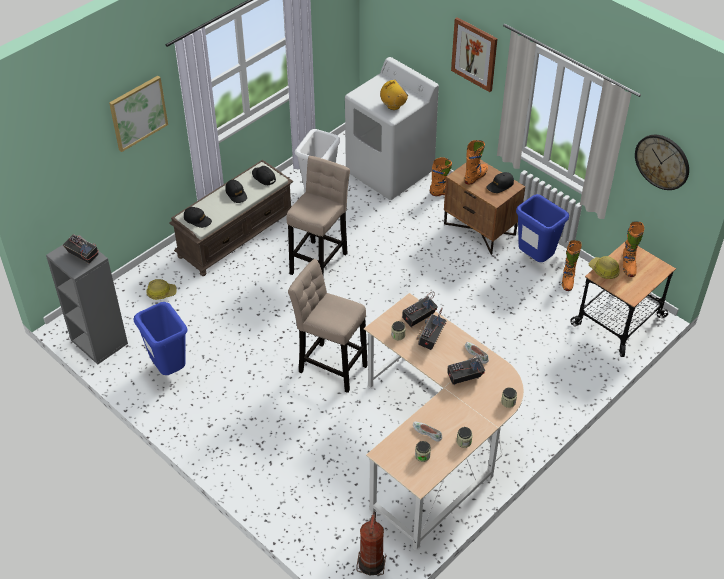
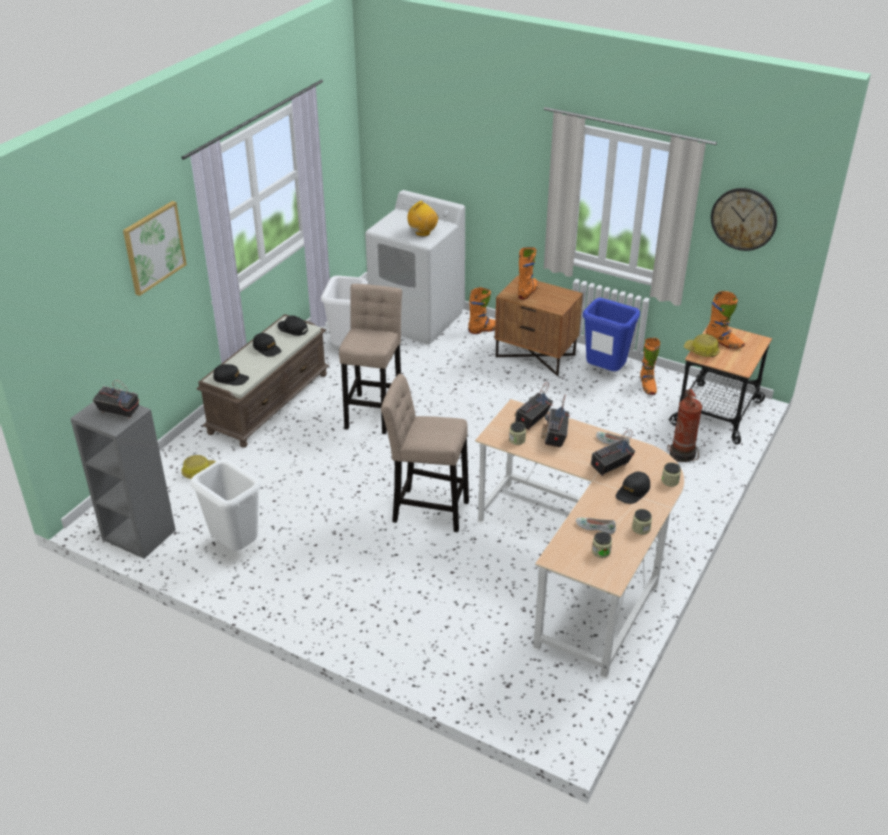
camera: 15 degrees left, 10 degrees down
blue trash can [133,302,188,375] -> white trash can [190,459,261,551]
fire extinguisher [356,511,386,576] -> fire extinguisher moved to [667,389,702,462]
picture [451,17,498,92] -> none
black cap [487,172,514,193] -> black cap moved to [616,471,650,504]
orange boot [623,221,645,277] -> orange boot turned 45 degrees counterclockwise [706,291,745,349]

